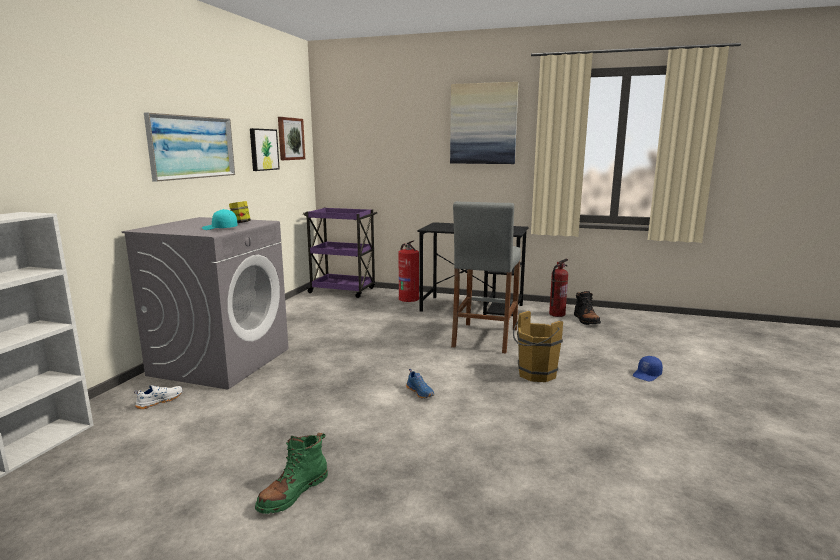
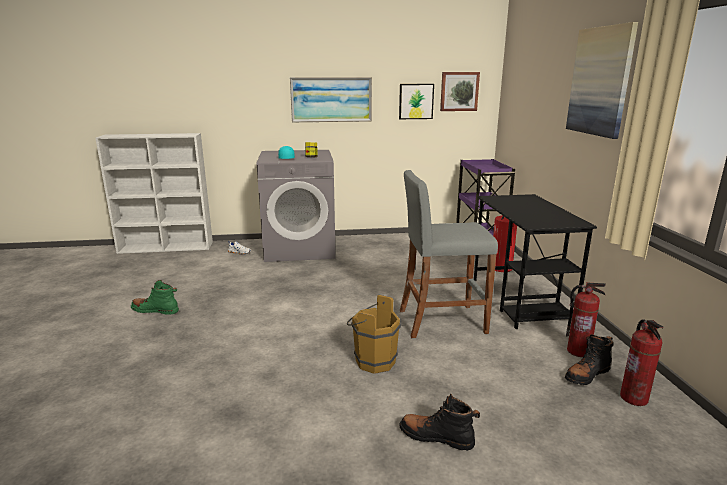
camera: 65 degrees right, 5 degrees up
blue shoe [406,369,434,399] -> none
blue cap [633,356,663,382] -> black boot [399,394,480,451]
none -> fire extinguisher [620,319,663,406]

